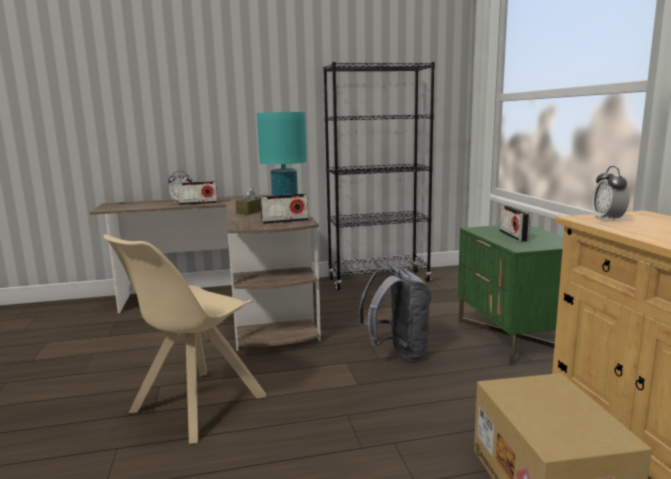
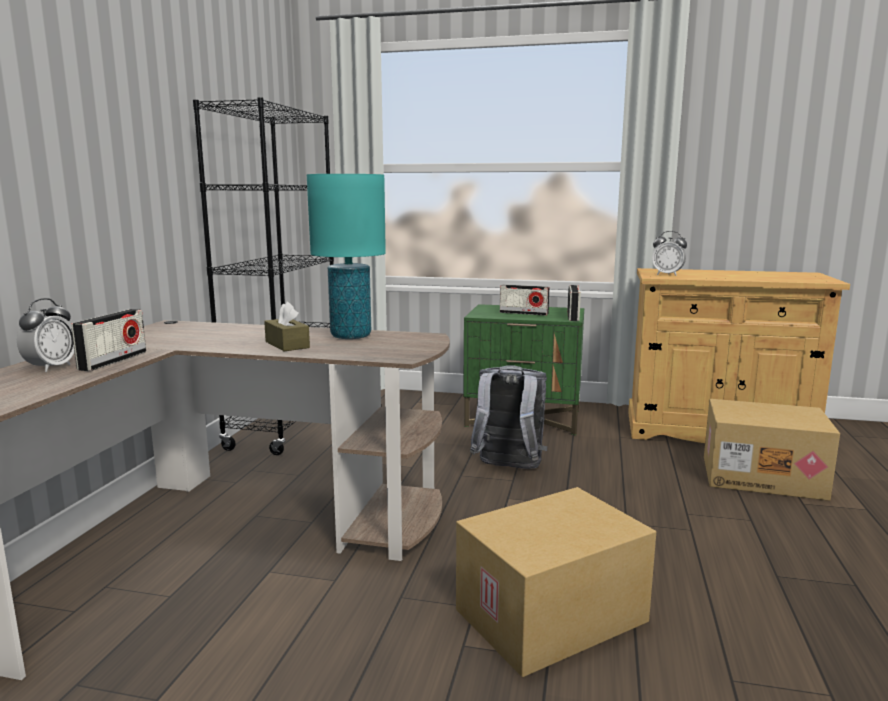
camera: 65 degrees left, 0 degrees up
beige chair [104,234,266,444] -> cardboard box [456,487,656,677]
radio [260,193,309,224] -> radio moved to [567,285,581,321]

